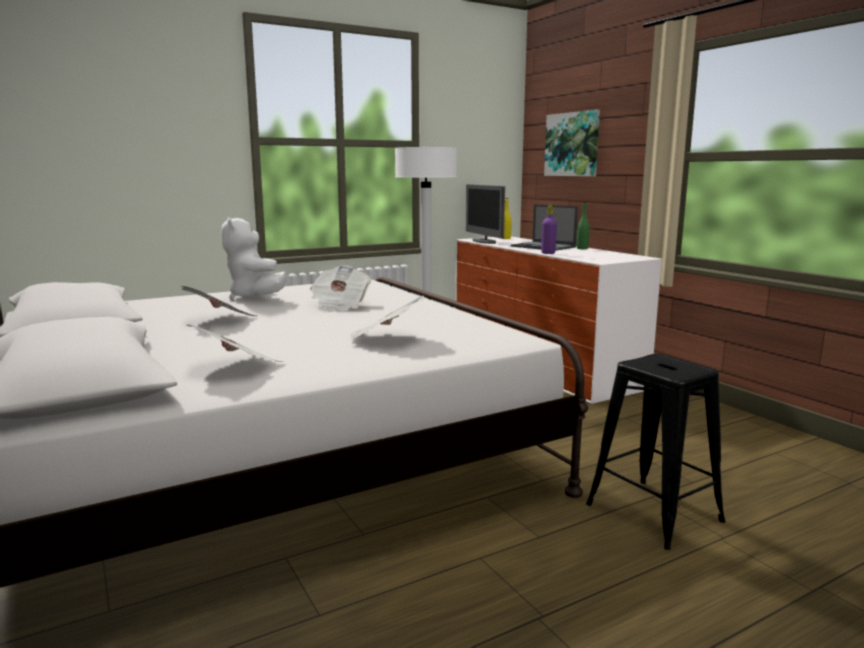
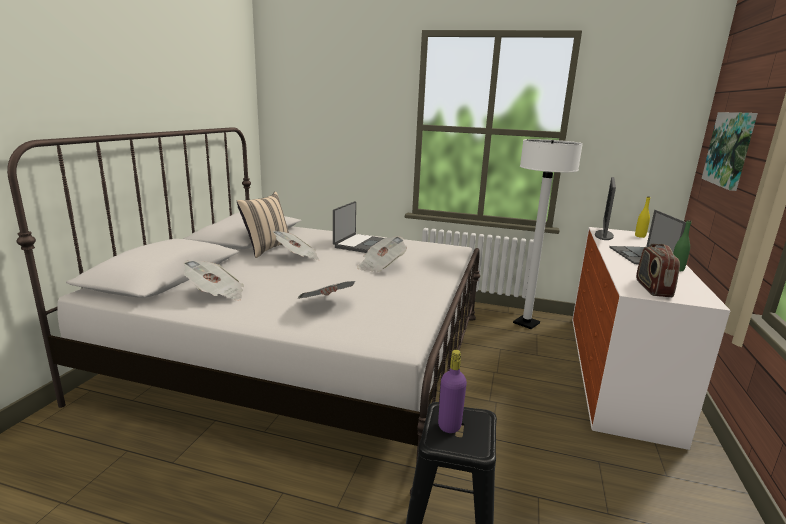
camera: 45 degrees right, 5 degrees up
white plush toy [221,218,286,300] -> laptop [333,201,384,253]
purple bottle [541,204,557,254] -> purple bottle moved to [438,350,467,433]
none -> beige pillow [237,192,289,258]
none -> radio [636,244,680,297]

